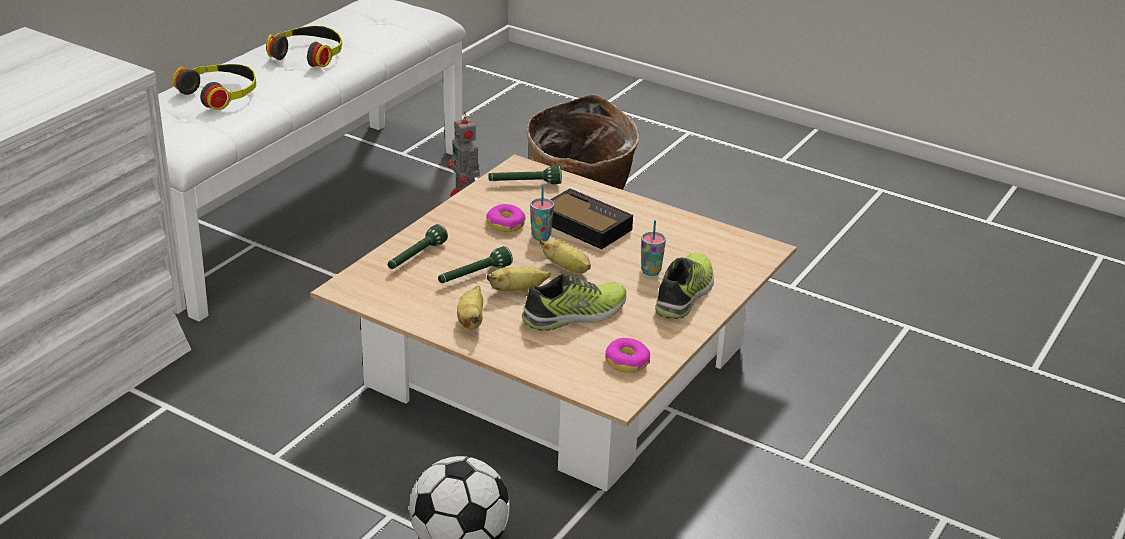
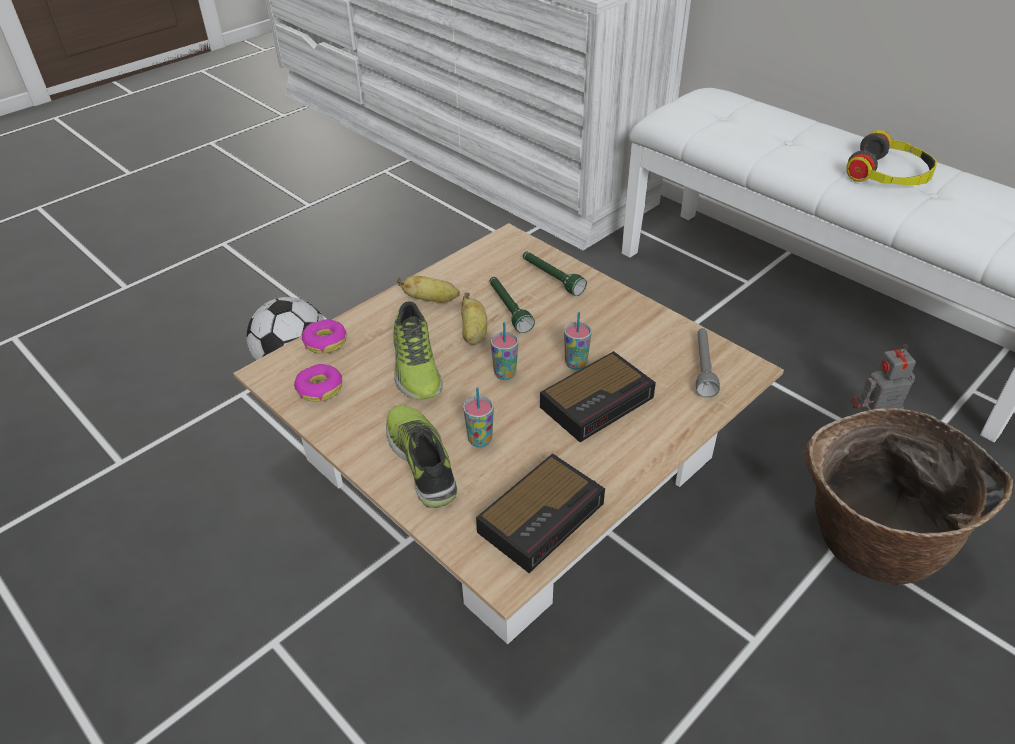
camera: 105 degrees right, 10 degrees up
headphones [173,64,256,110] -> none
donut [486,204,526,232] -> donut moved to [302,319,347,354]
green flashlight [489,166,562,184] -> grey flashlight [696,328,720,398]
banana [539,237,591,273] -> cup [491,322,518,380]
shoe [655,252,714,319] -> shoe turned 150 degrees counterclockwise [386,405,457,508]
none -> alarm clock [476,453,605,573]

